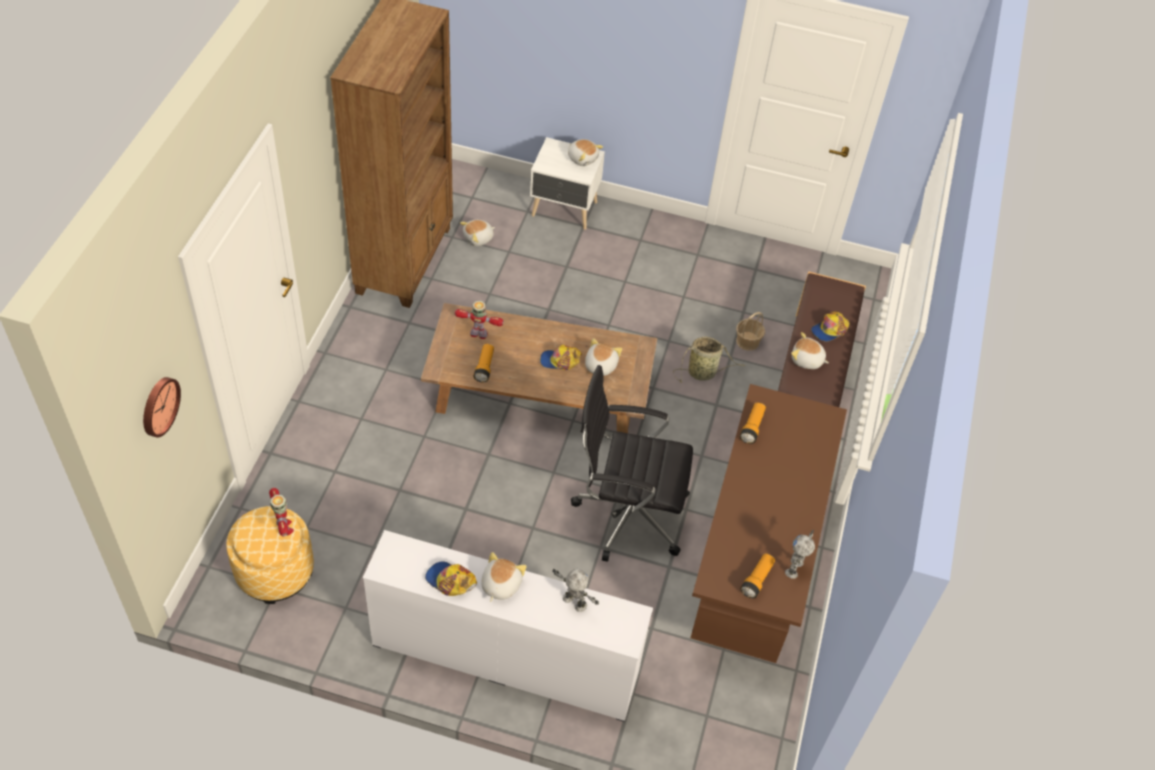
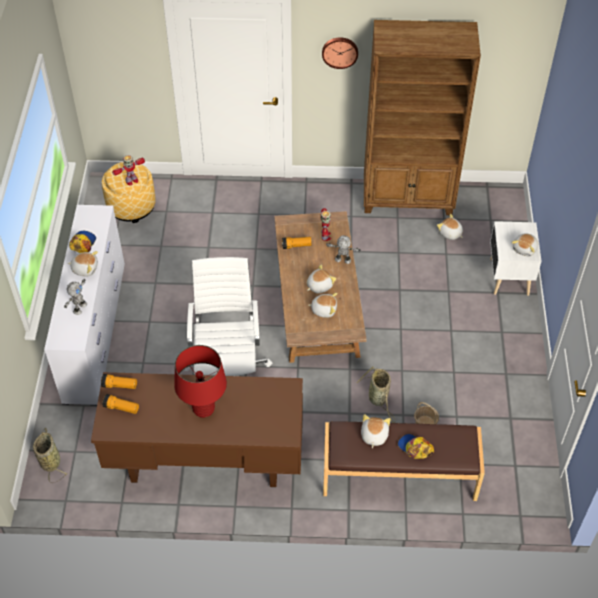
camera: 80 degrees right, 0 degrees up
wall clock [143,377,181,437] -> wall clock moved to [322,37,358,69]
cap [540,345,582,370] -> plush toy [307,264,336,293]
black office chair [571,365,693,562] -> white office chair [184,257,273,376]
flashlight [740,402,766,444] -> flashlight moved to [101,374,137,389]
toy robot [785,530,815,579] -> toy robot moved to [326,235,361,264]
none -> basket [33,428,68,483]
none -> red table lamp [174,345,227,418]

